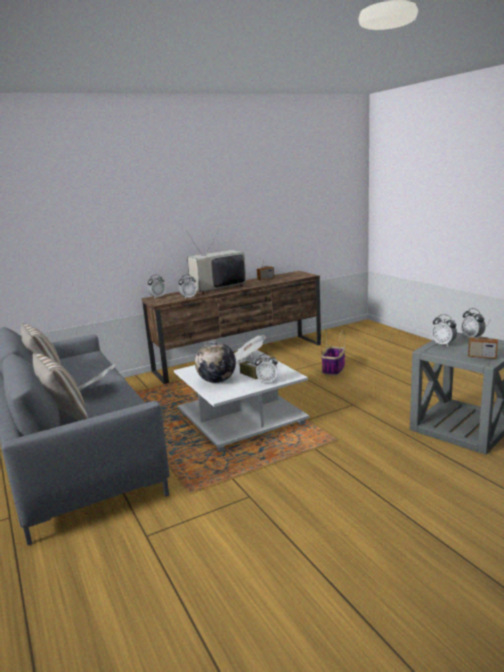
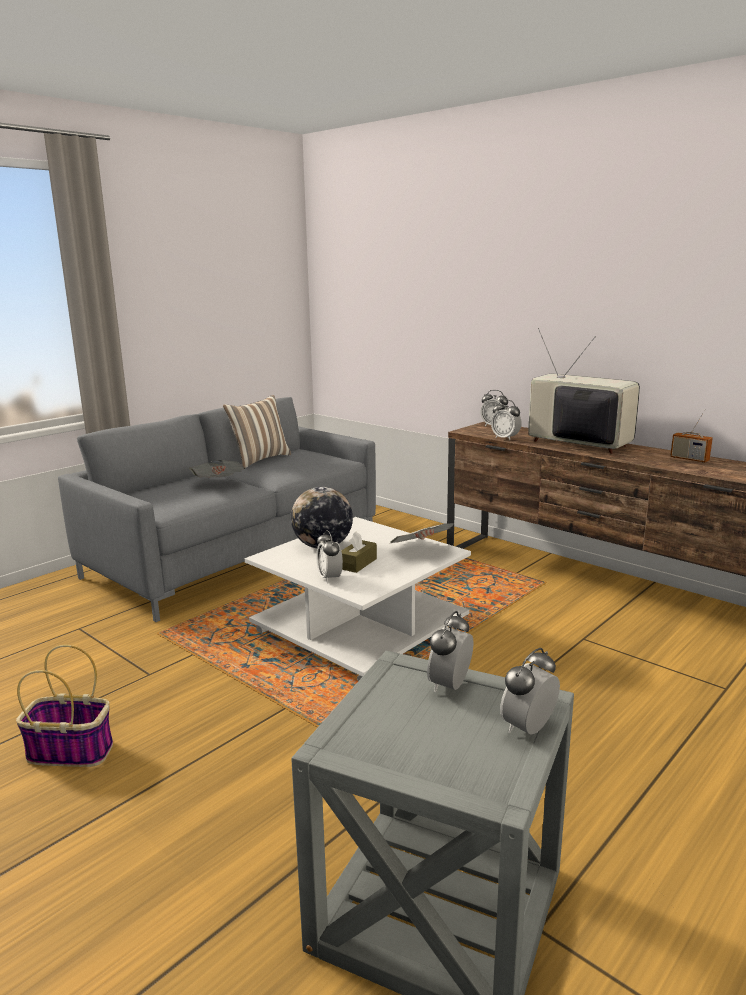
camera: 70 degrees right, 0 degrees up
pillow [33,353,88,421] -> none
basket [321,329,345,376] -> basket moved to [16,645,113,767]
radio [468,319,498,359] -> none

